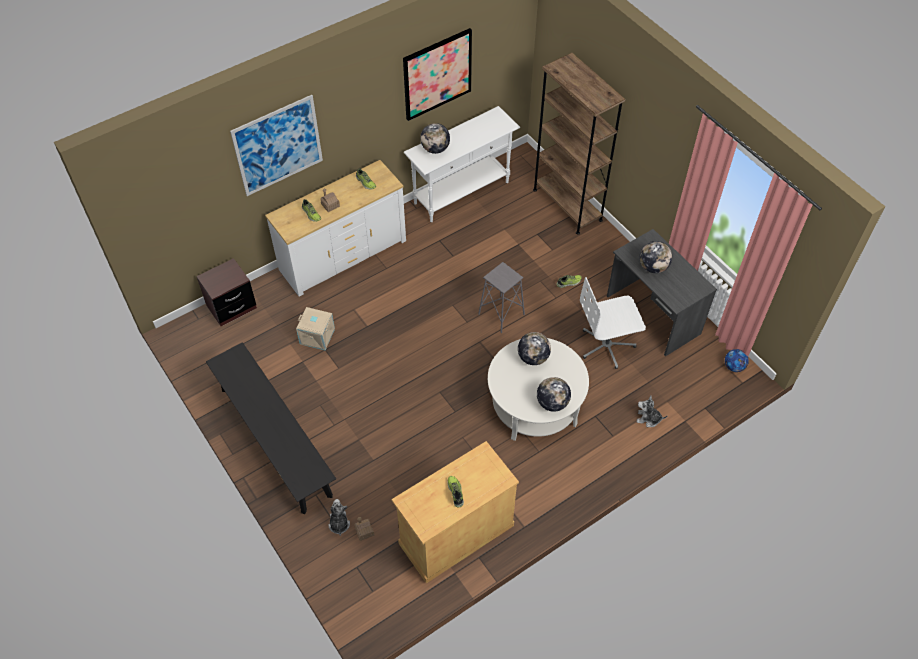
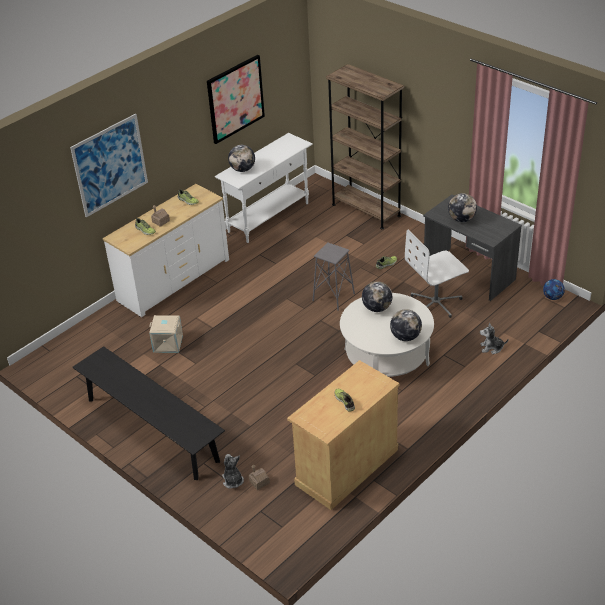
camera: 10 degrees left, 15 degrees down
brown nightstand [196,258,257,326] -> none

